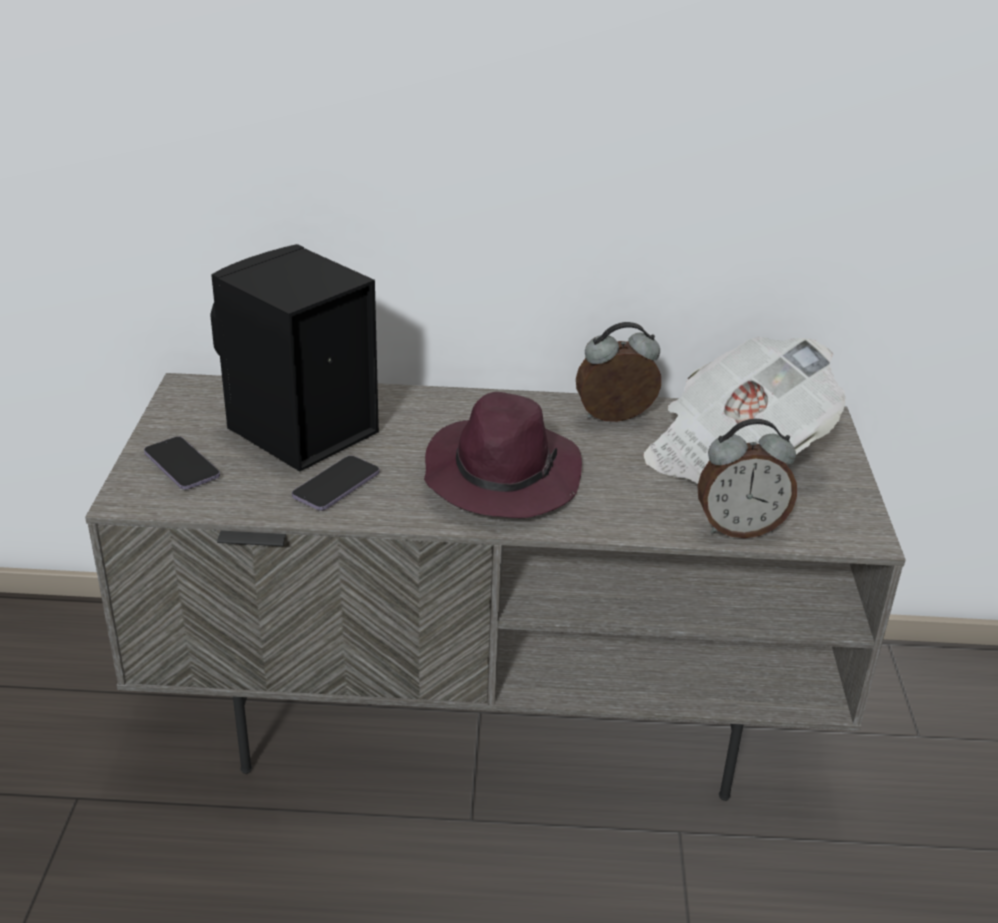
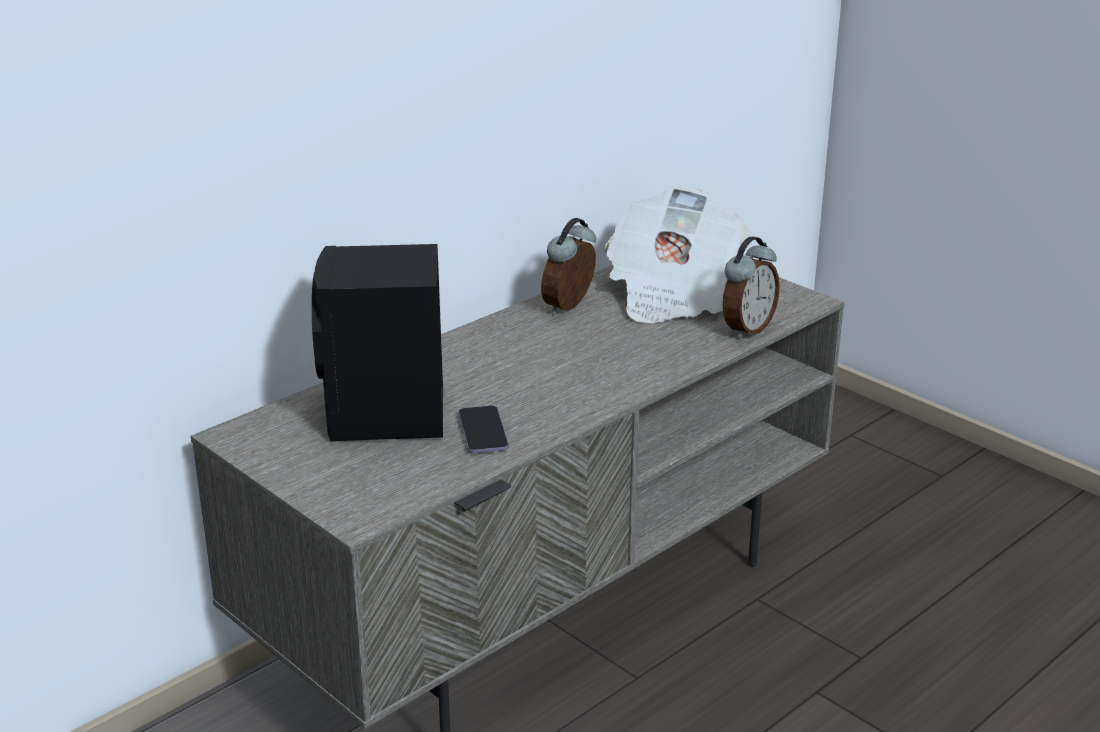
camera: 45 degrees left, 5 degrees down
phone [144,437,220,490] -> none
purple hat [424,392,582,518] -> none

